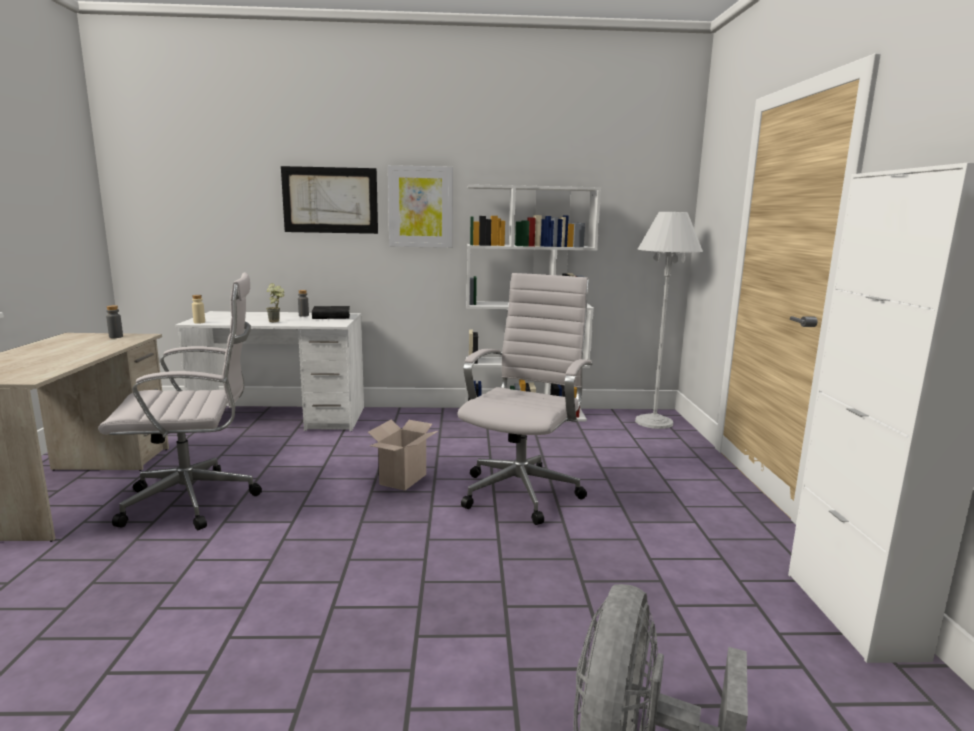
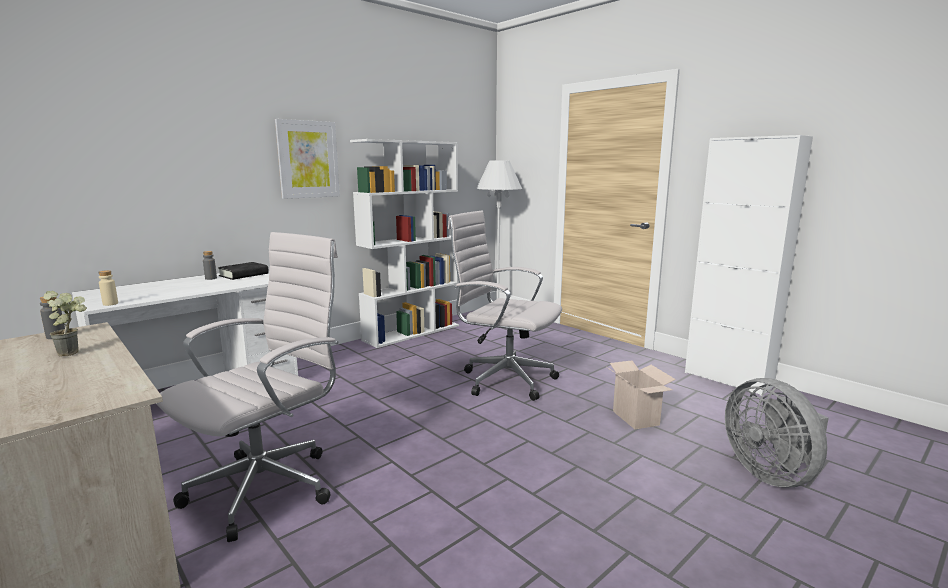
camera: 40 degrees left, 0 degrees up
potted plant [266,283,284,322] -> potted plant moved to [43,291,87,357]
picture [281,166,378,234] -> none
cardboard box [368,420,438,491] -> cardboard box moved to [607,360,676,429]
white office chair [458,273,593,525] -> white office chair turned 45 degrees counterclockwise [448,211,562,401]

